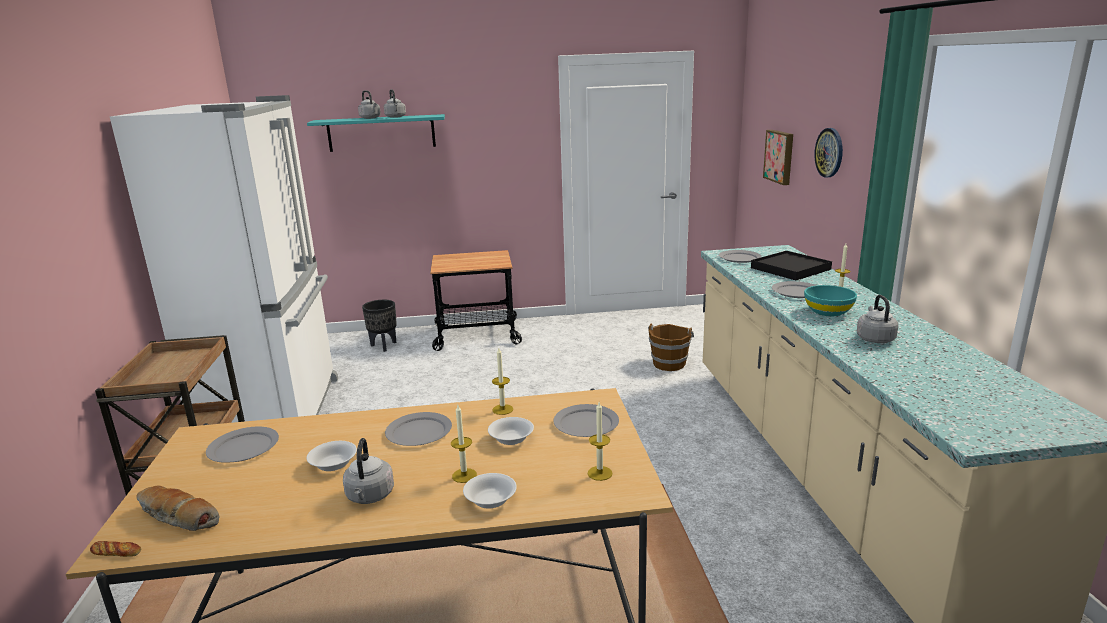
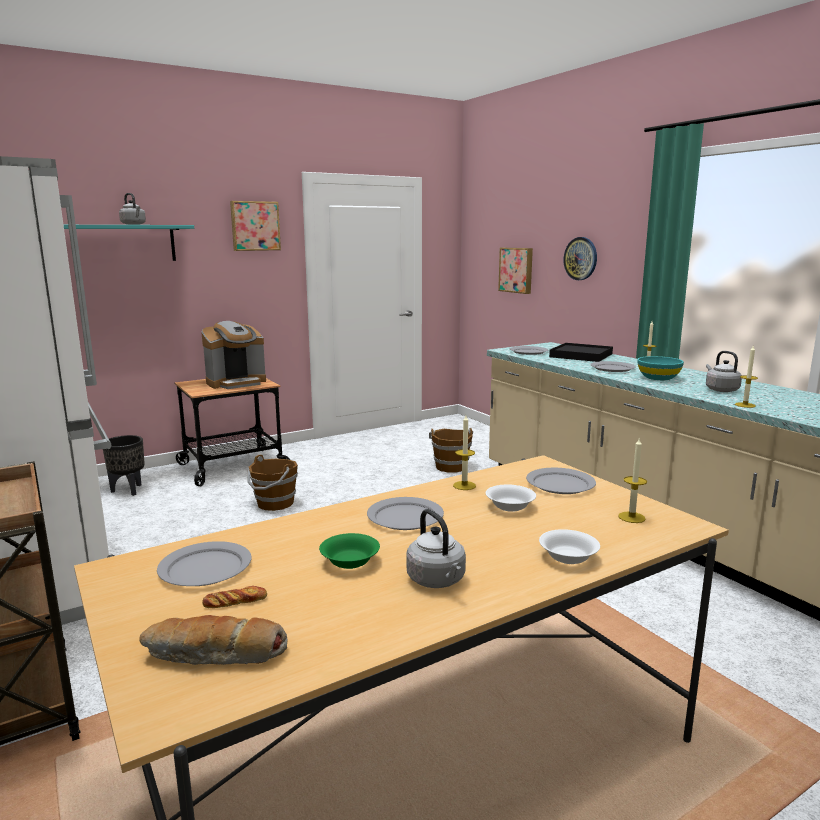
camera: 25 degrees left, 5 degrees down
bread [90,541,141,557] -> bread moved to [202,586,267,608]
white bowl [307,441,357,471] -> green bowl [319,533,380,569]
grey kettle [358,90,381,119] -> none
candle [451,405,477,483] -> candle moved to [735,346,758,408]
none -> coffee machine [201,321,266,389]
none -> picture [230,201,281,251]
none -> brown bucket [248,454,298,511]

